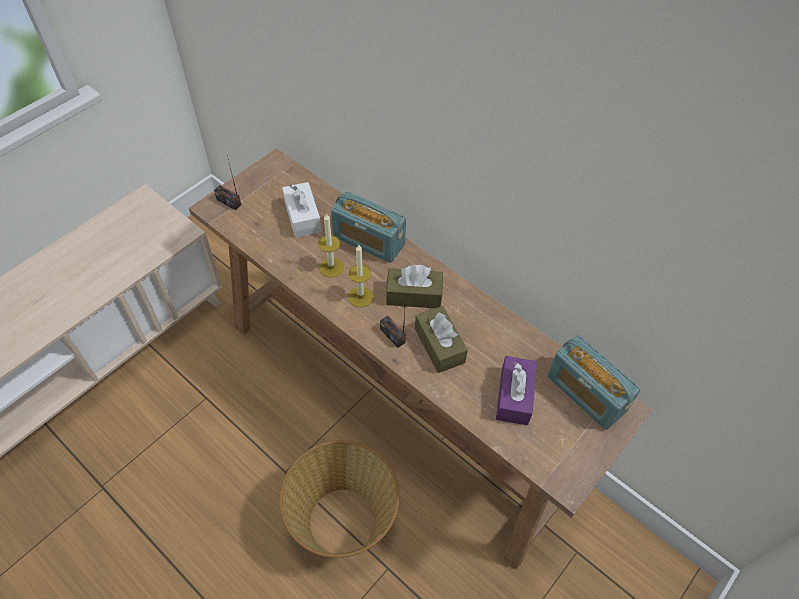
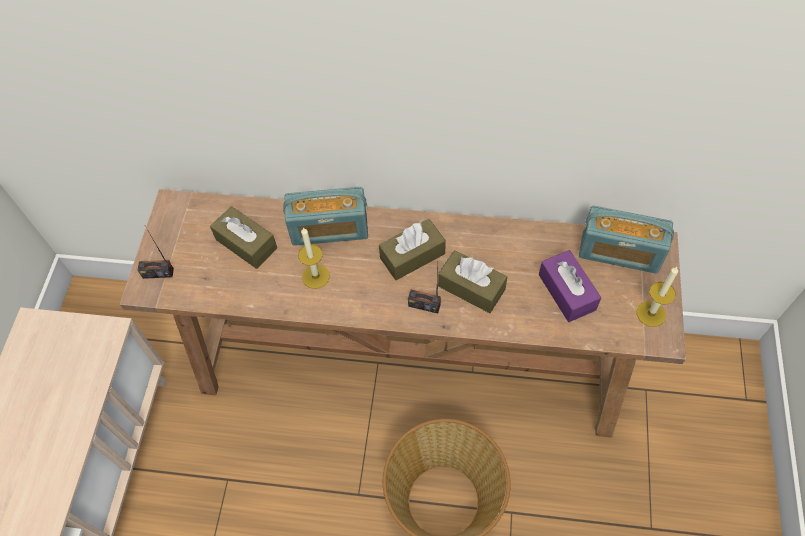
camera: 30 degrees left, 5 degrees up
white tissue box [282,182,322,238] -> brown tissue box [210,206,277,269]
candle [348,245,373,307] -> candle moved to [637,267,678,327]

